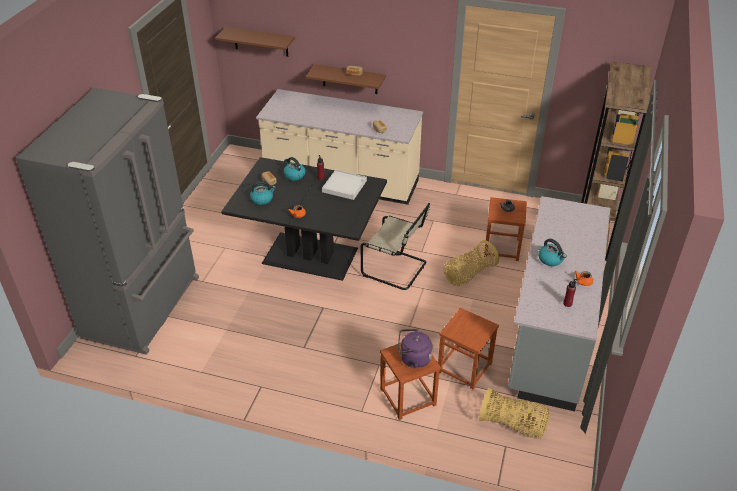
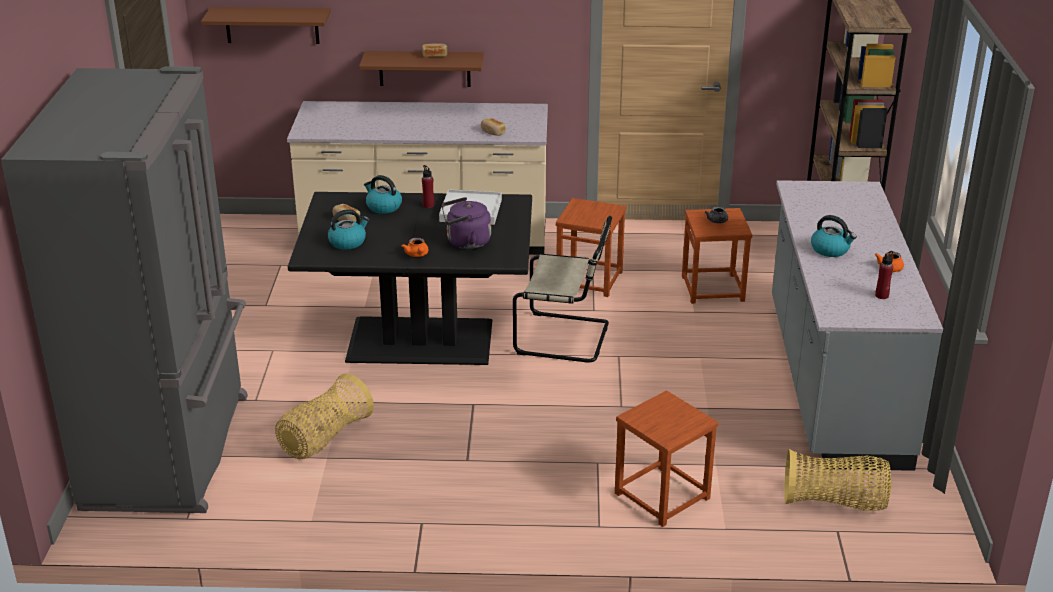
camera: 15 degrees left, 10 degrees down
purple kettle [398,329,433,368] -> purple kettle moved to [442,197,491,249]
brown stool [438,308,499,390] -> brown stool moved to [556,198,626,297]
basket [444,240,499,286] -> basket moved to [275,373,374,459]

